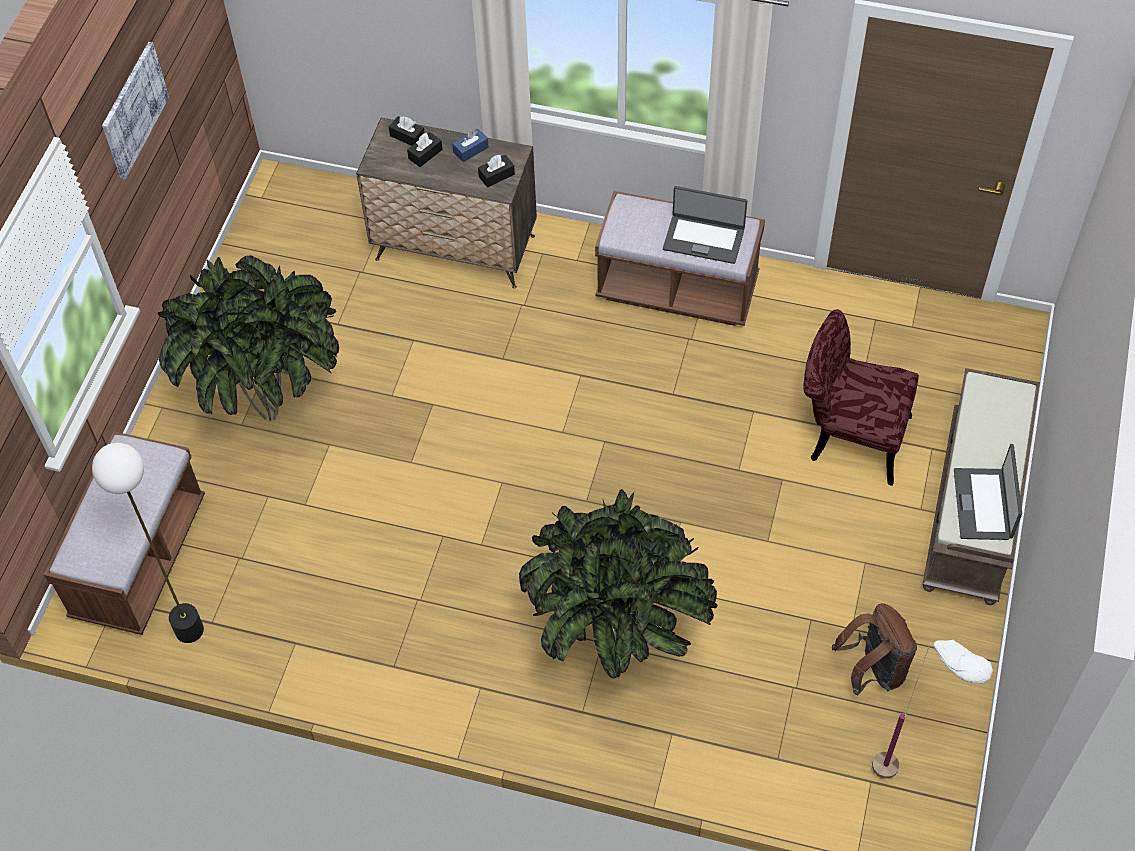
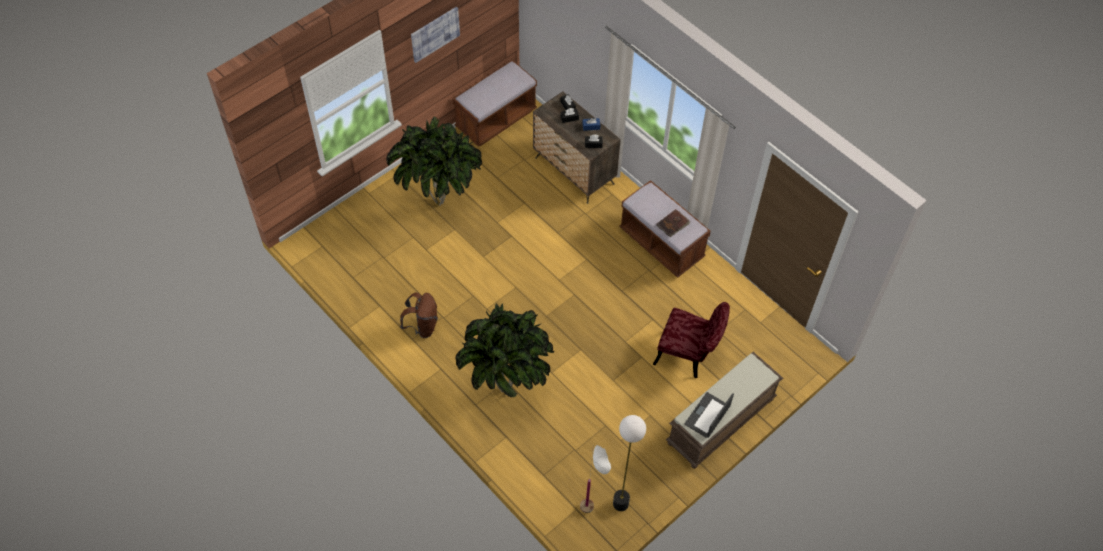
camera: 30 degrees right, 0 degrees up
brown bench [44,431,205,635] -> brown bench moved to [453,60,537,147]
floor lamp [92,443,204,643] -> floor lamp moved to [613,415,646,511]
laptop [663,186,747,264] -> brown book [656,209,690,237]
red chair [804,309,919,486] -> red chair turned 150 degrees clockwise [653,302,730,378]
brown backpack [832,603,917,695] -> brown backpack moved to [400,292,438,338]

